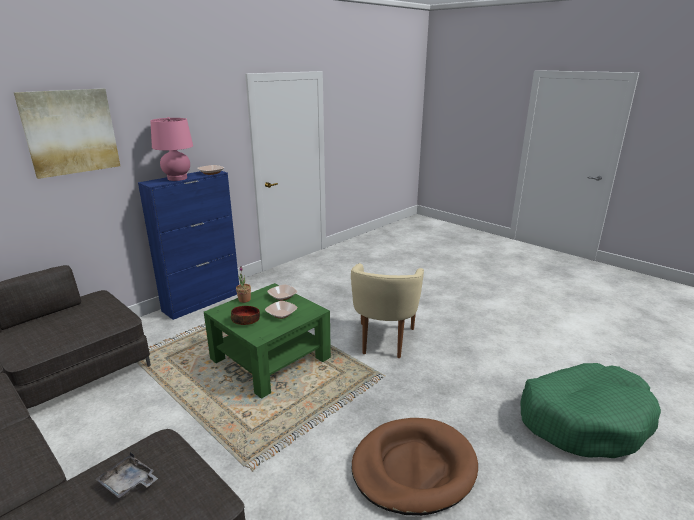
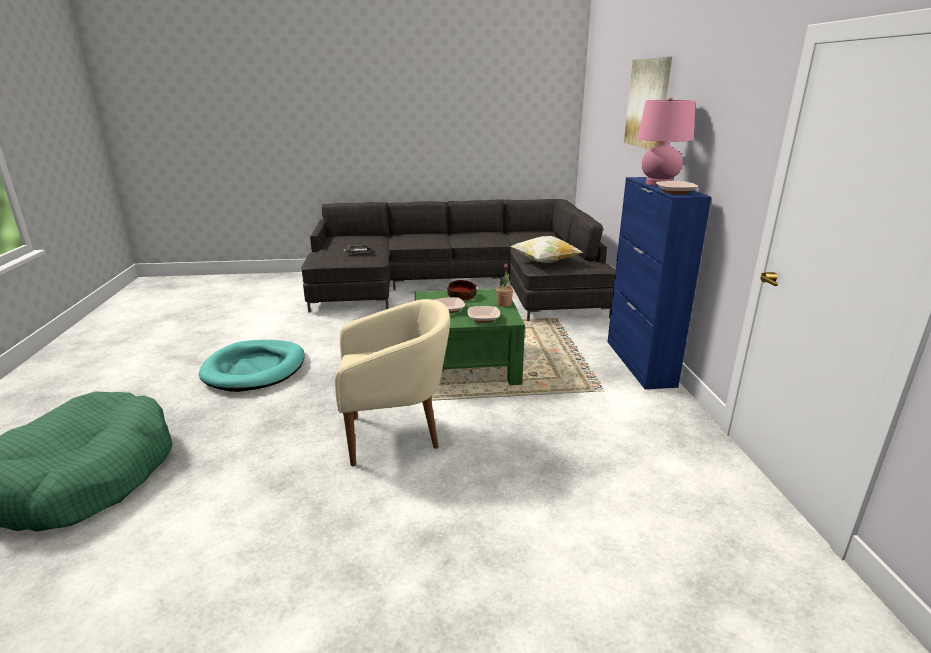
camera: 130 degrees right, 0 degrees up
beige armchair [351,263,424,358] -> beige armchair turned 120 degrees clockwise [335,299,450,466]
brown dog bed [352,418,478,516] -> turquoise dog bed [199,340,304,392]
none -> pillow [510,236,583,263]

